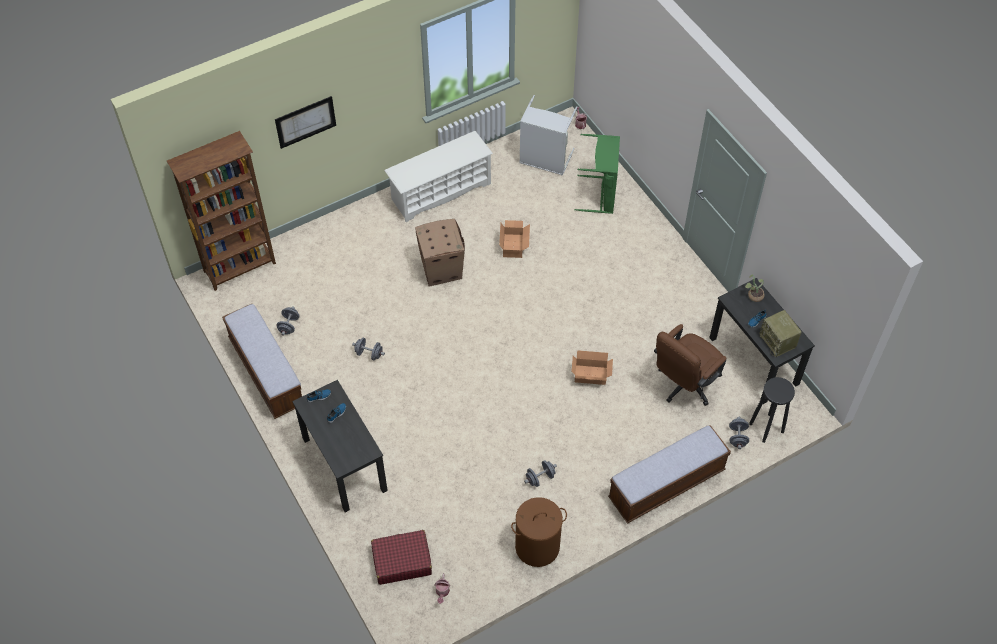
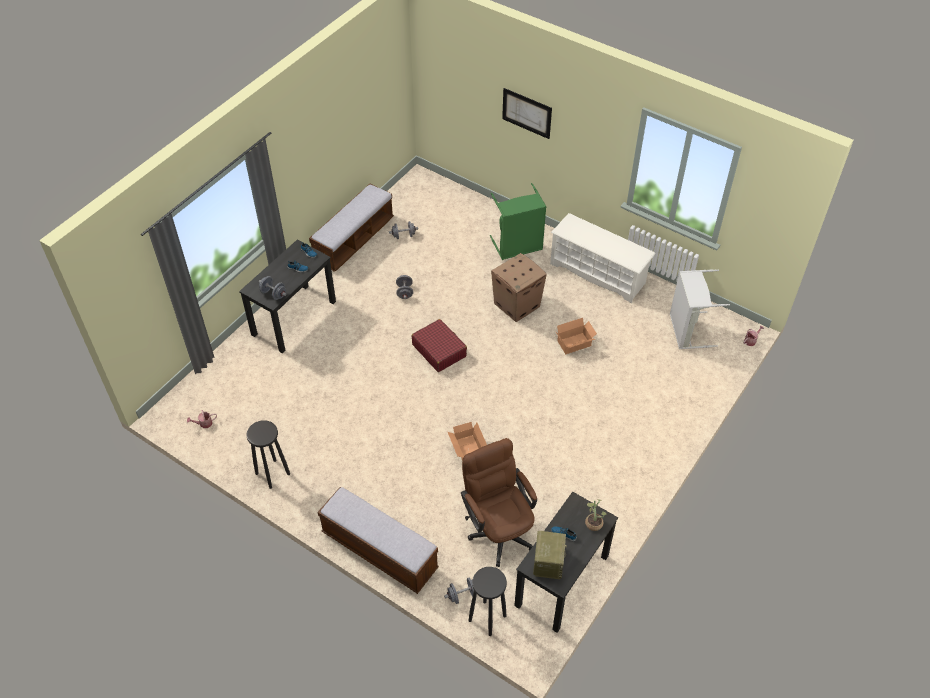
camera: 65 degrees right, 5 degrees down
brown bookcase [167,131,276,291] -> none
red suitcase [371,530,432,585] -> red suitcase moved to [411,319,467,372]
brown laundry basket [511,497,567,567] -> black stool [247,420,290,489]
grey dumbbell [524,460,557,487] -> grey dumbbell moved to [259,276,286,300]
green laundry basket [574,134,620,214] -> green laundry basket moved to [490,183,546,260]
brown office chair [654,324,726,406] -> brown office chair turned 45 degrees clockwise [461,438,537,567]
radio [759,310,802,357] -> radio turned 150 degrees clockwise [533,531,567,580]

